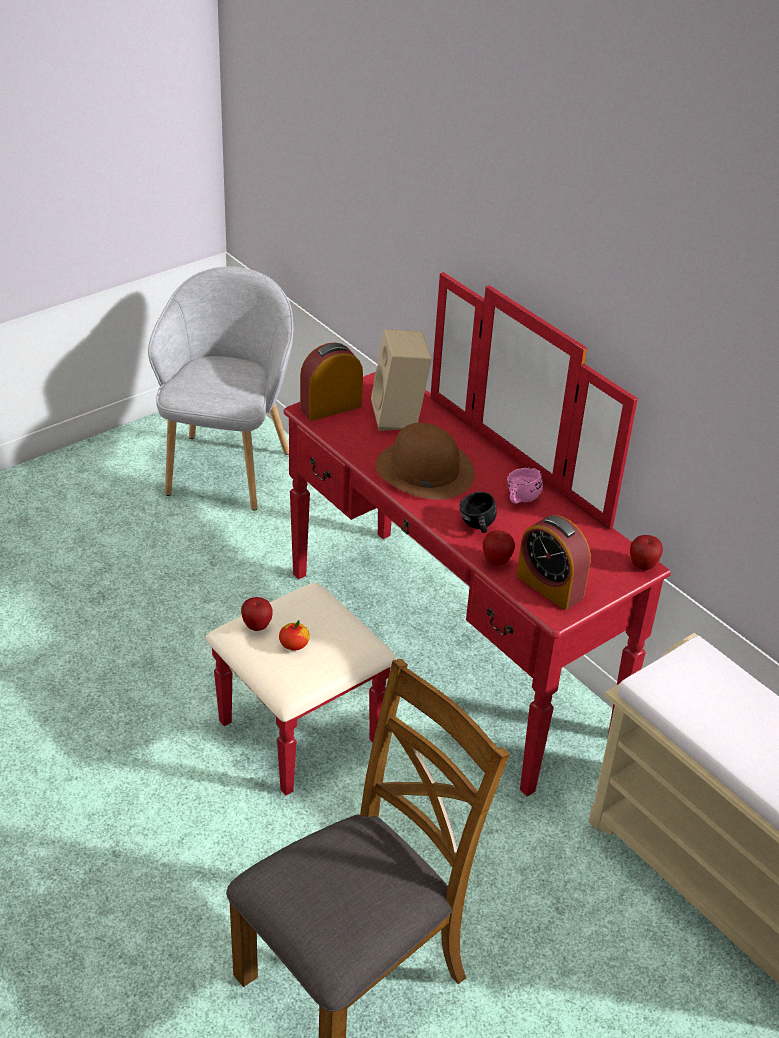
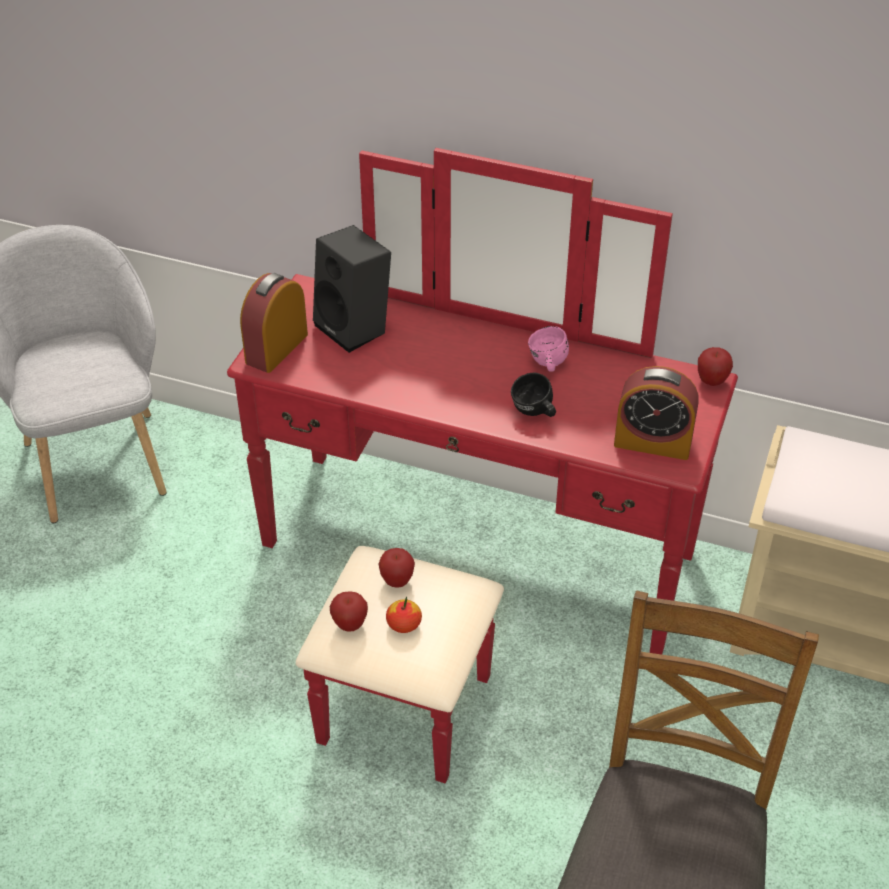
camera: 30 degrees left, 5 degrees up
beige speaker [371,329,432,431] -> black speaker [313,225,391,353]
brown hat [376,423,474,500] -> none
apple [483,530,515,566] -> apple moved to [379,548,415,588]

